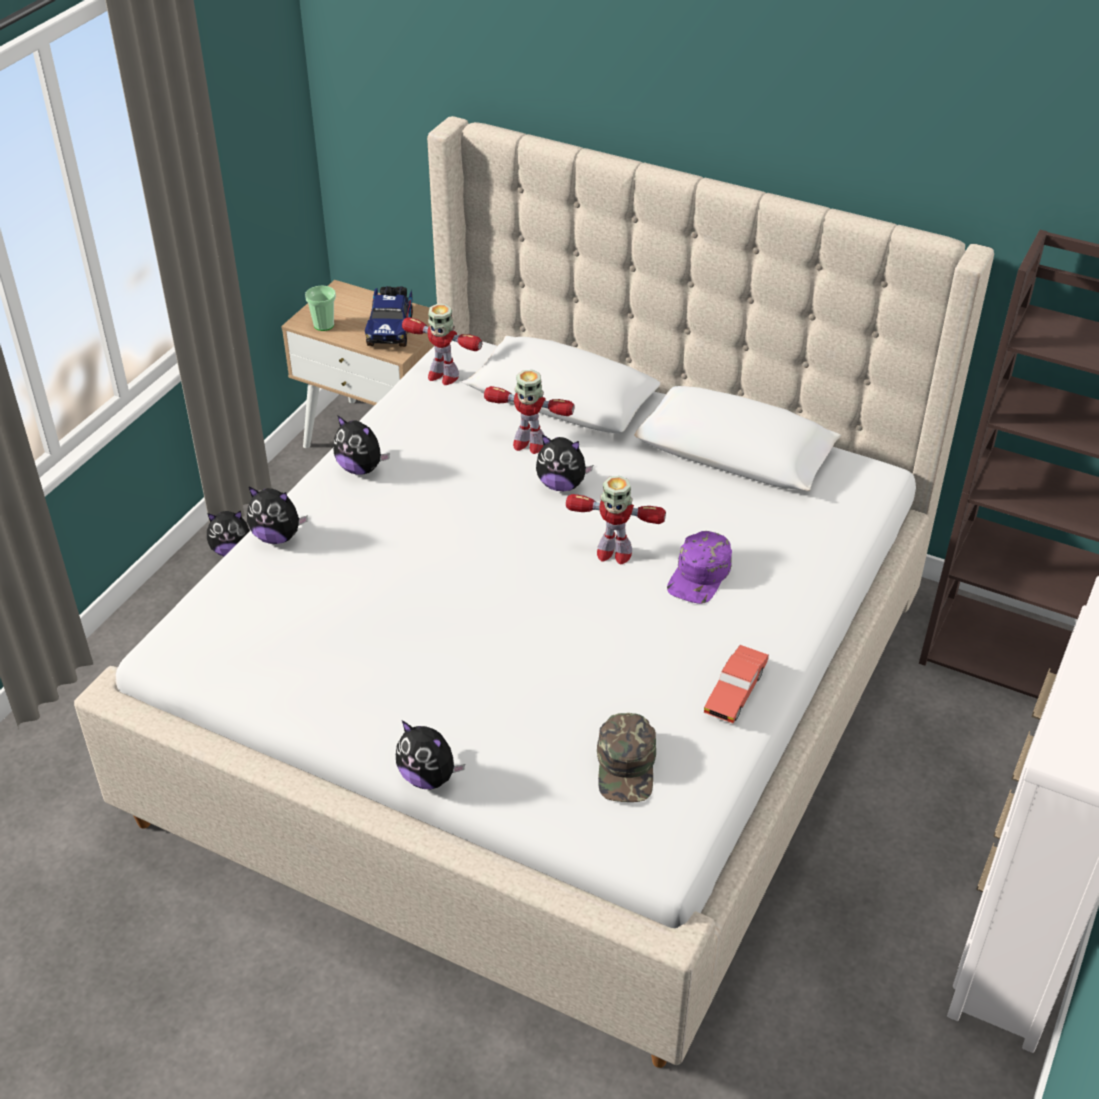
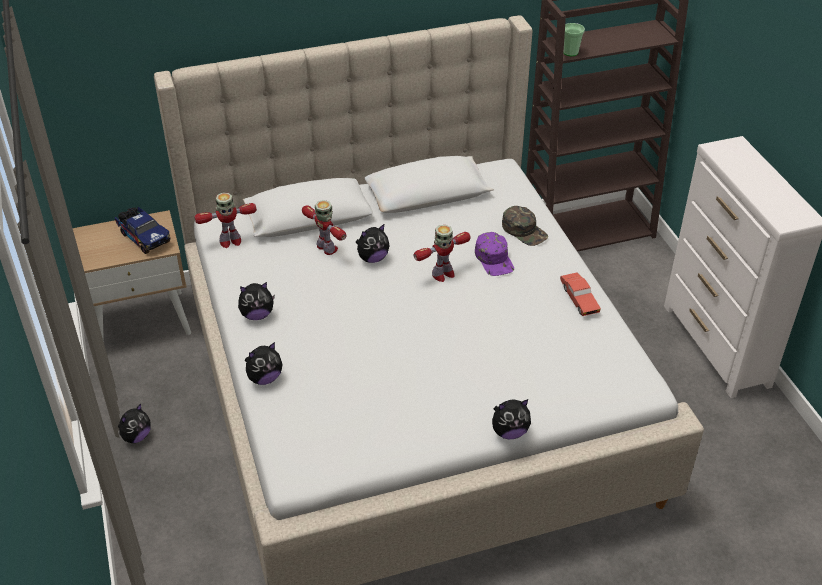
camera: 45 degrees left, 0 degrees up
cup [305,285,336,331] -> cup moved to [563,23,585,56]
toy robot [484,370,574,454] -> toy robot turned 105 degrees counterclockwise [302,200,346,255]
green cap [597,713,656,802] -> green cap moved to [502,206,548,246]

